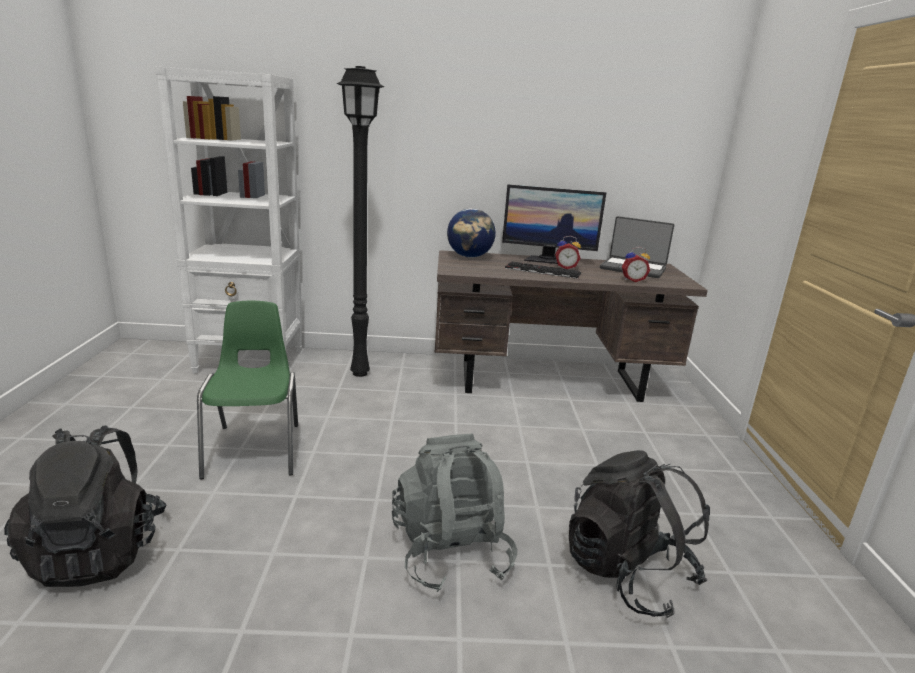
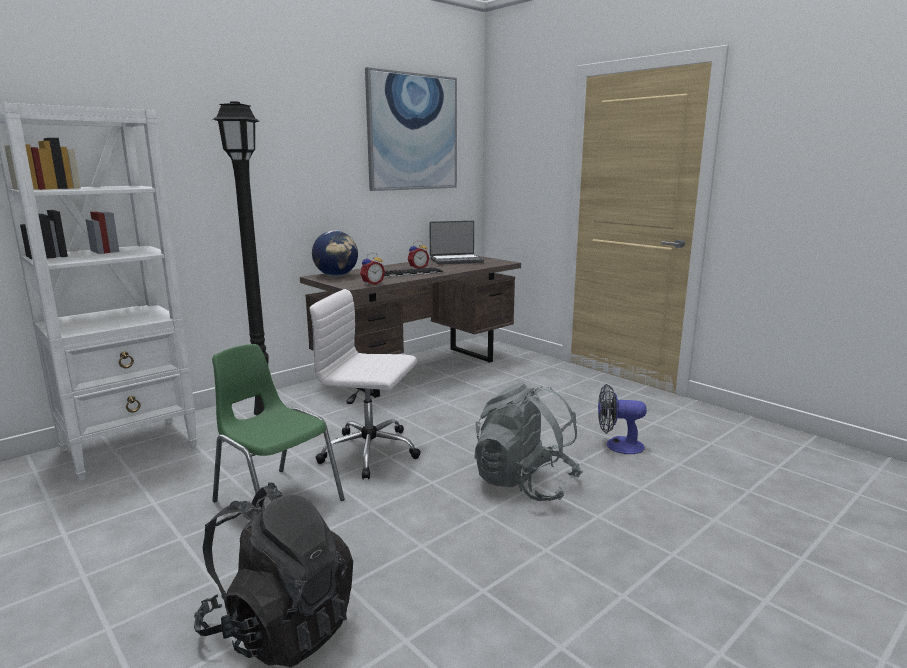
camera: 40 degrees left, 5 degrees down
monitor [502,185,606,264] -> none
black backpack [569,450,710,618] -> fan [598,384,647,454]
alarm clock [622,247,650,282] -> alarm clock moved to [360,252,385,285]
none -> white office chair [309,289,421,480]
none -> picture [365,67,457,191]

